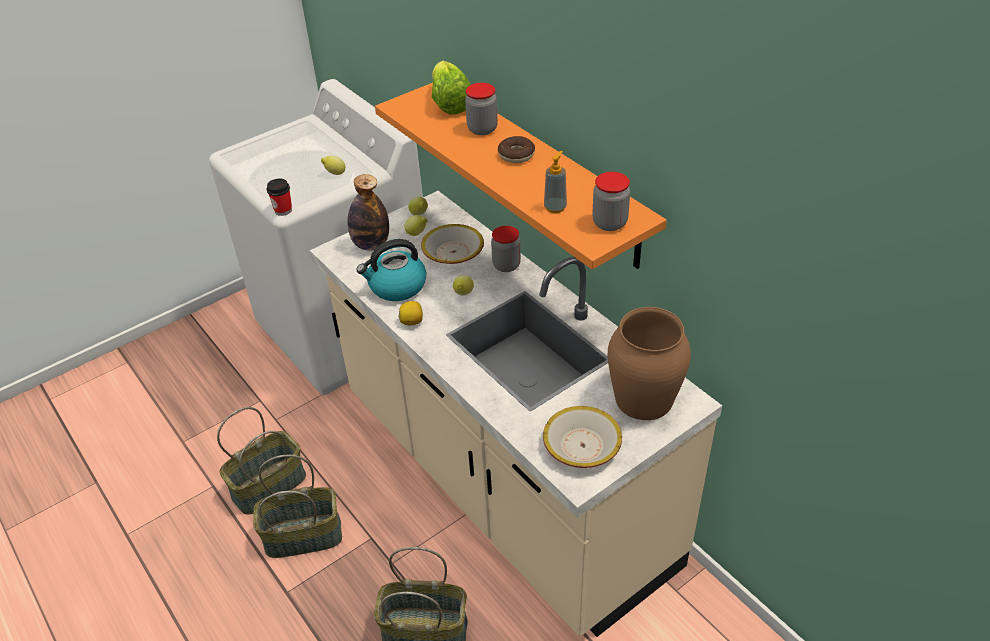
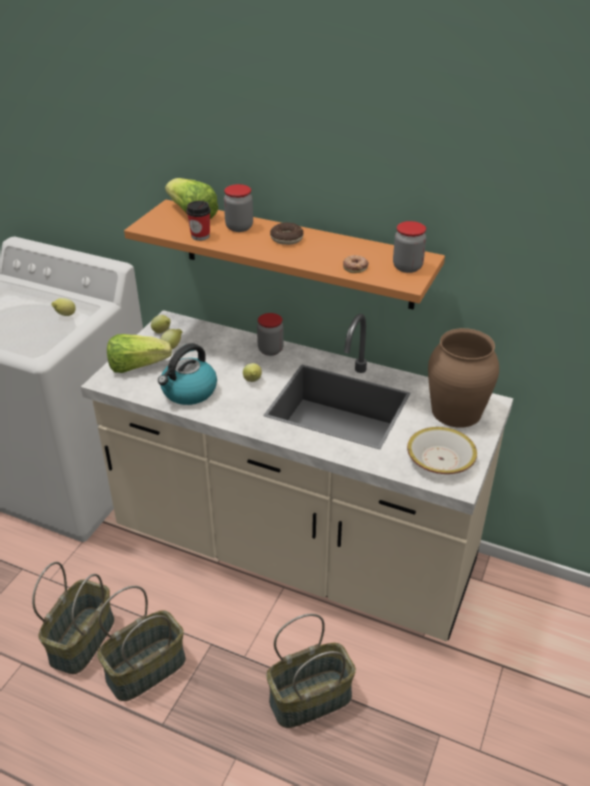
camera: 30 degrees left, 5 degrees down
cup [267,179,292,216] -> cup moved to [186,201,211,241]
bottle [347,174,389,251] -> lettuce [107,334,172,373]
lemon [399,301,423,325] -> none
bowl [421,224,484,264] -> none
soap dispenser [544,151,567,213] -> donut [343,255,369,273]

